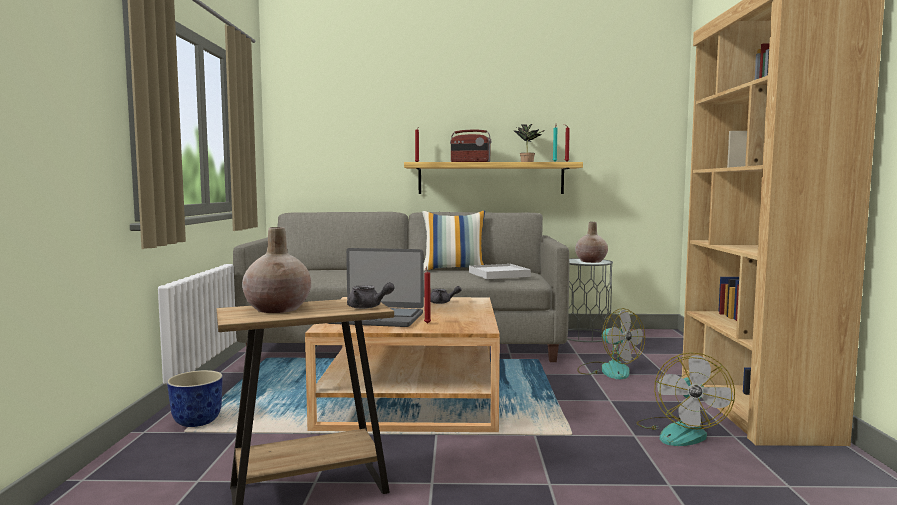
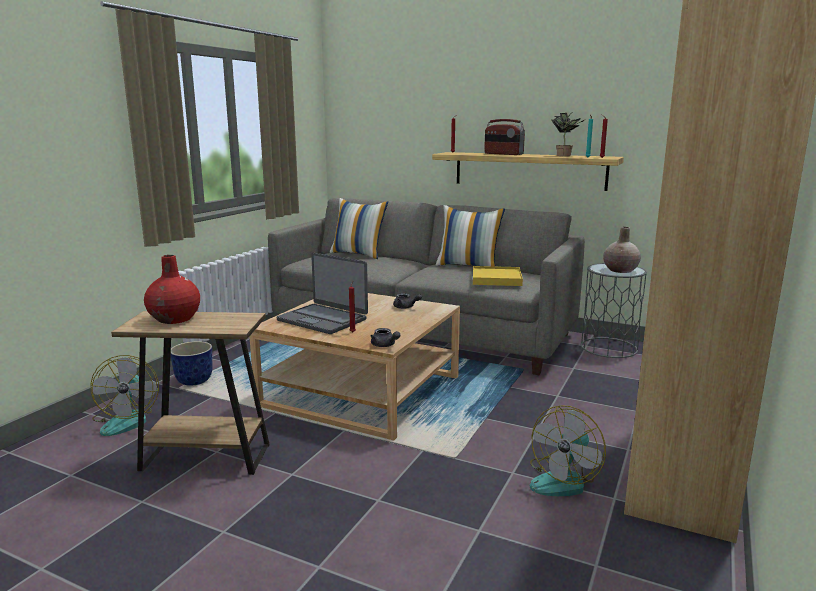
camera: 25 degrees right, 10 degrees up
beige vase [242,227,311,313] -> red vase [144,255,200,324]
grey teapot [347,282,395,309] -> grey teapot moved to [371,328,400,347]
white tray [469,264,531,279] -> yellow tray [473,266,523,286]
fan [577,308,645,379] -> fan moved to [90,355,159,436]
none -> pillow [330,198,388,259]

